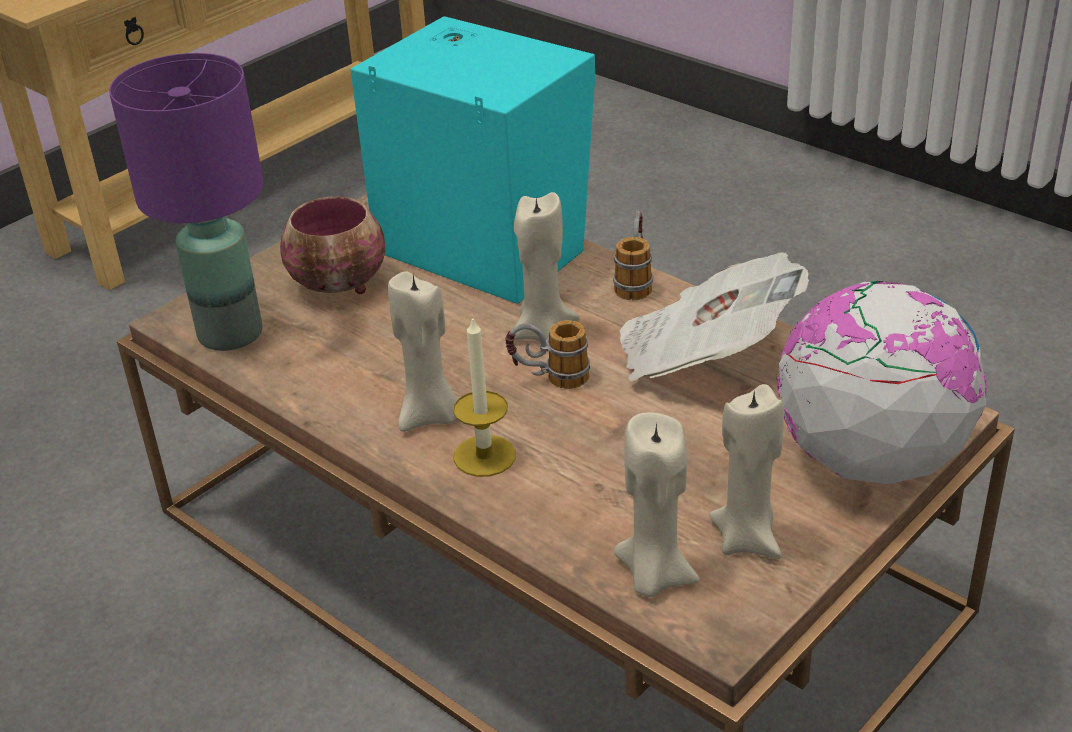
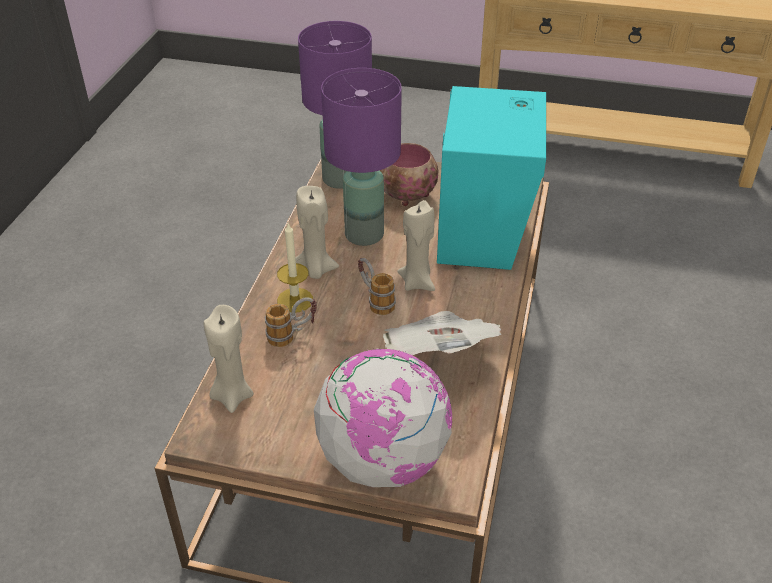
camera: 60 degrees right, 5 degrees up
mug [613,211,653,300] -> mug moved to [265,297,317,347]
beige candle [709,384,784,559] -> none
none -> purple table lamp [321,68,402,246]

